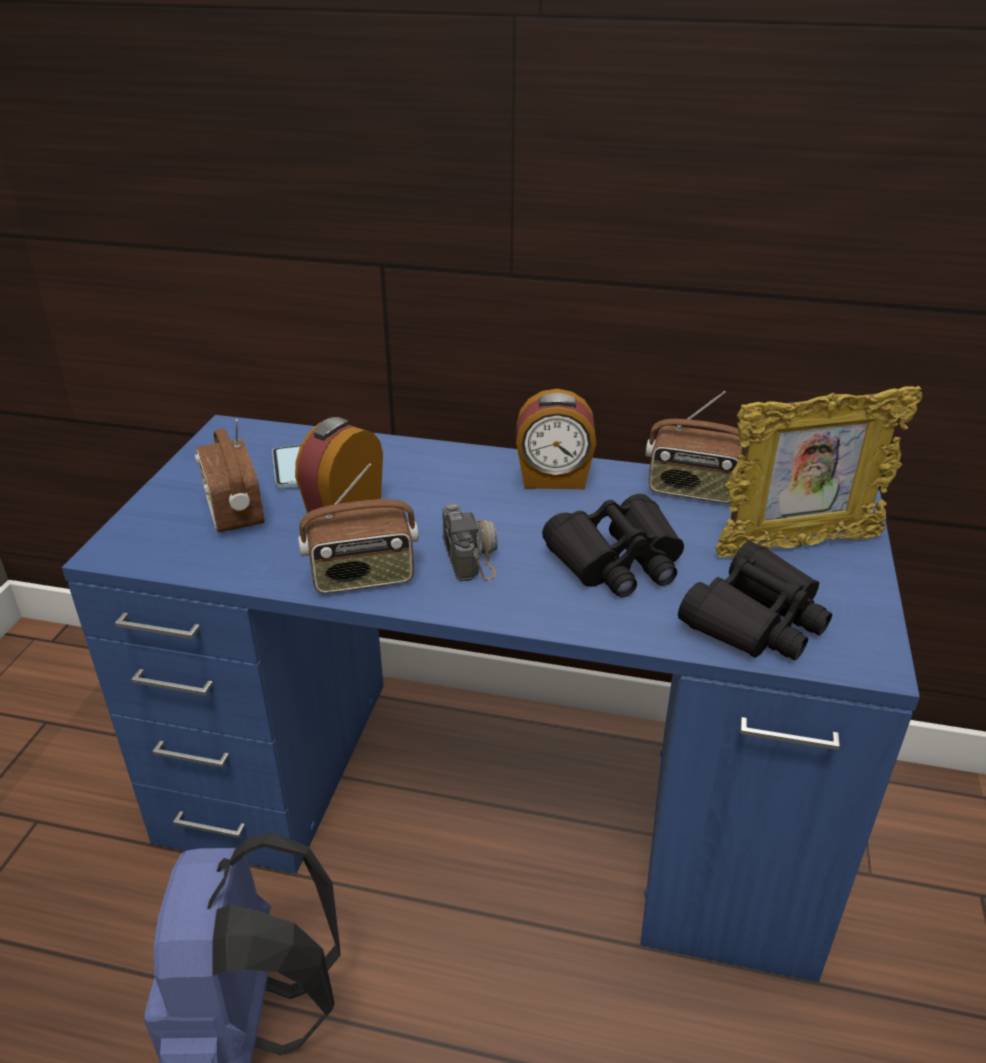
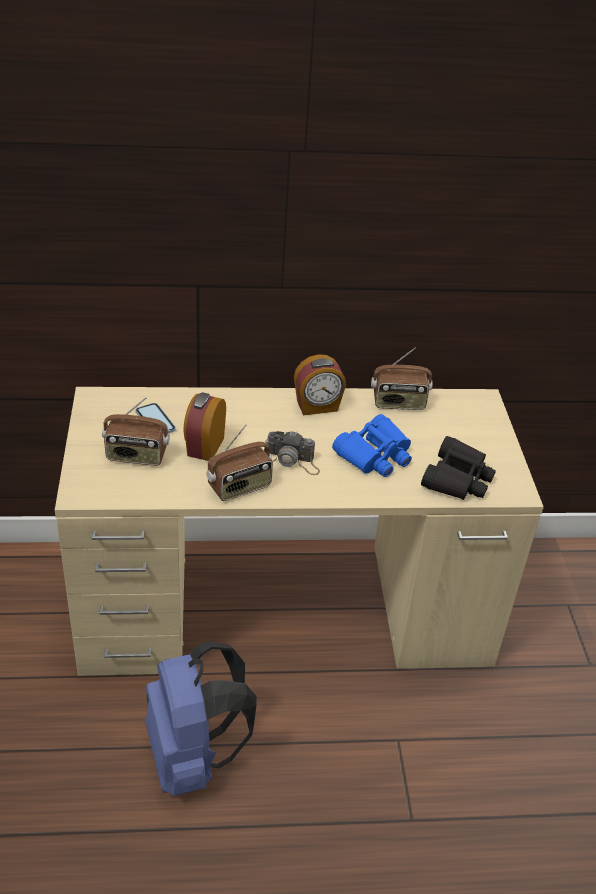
camera: 20 degrees left, 5 degrees up
blue desk [62,415,920,982] -> beige desk [55,387,544,676]
radio [195,419,265,533] -> radio turned 45 degrees counterclockwise [102,397,170,466]
camera [443,503,498,581] -> camera turned 135 degrees clockwise [264,430,320,475]
black binoculars [542,494,684,597] -> blue binoculars [332,414,412,477]
picture frame [715,386,922,557] -> none

